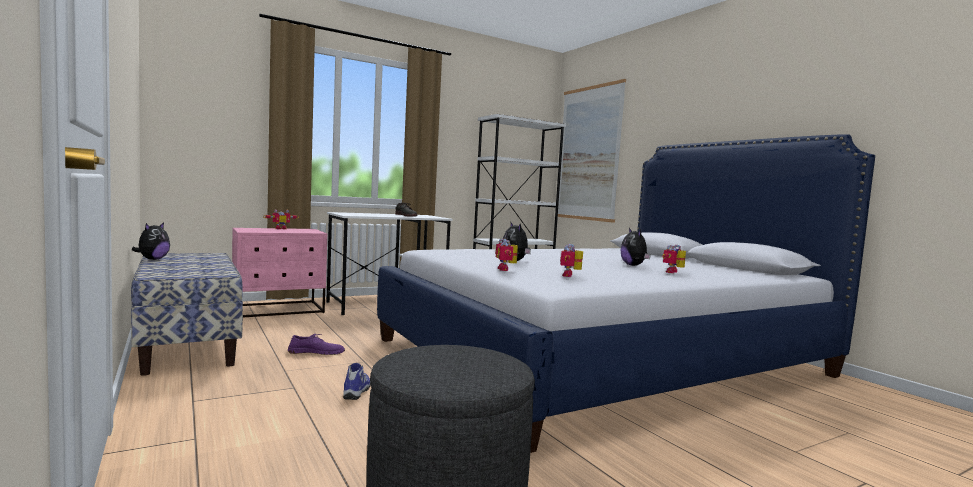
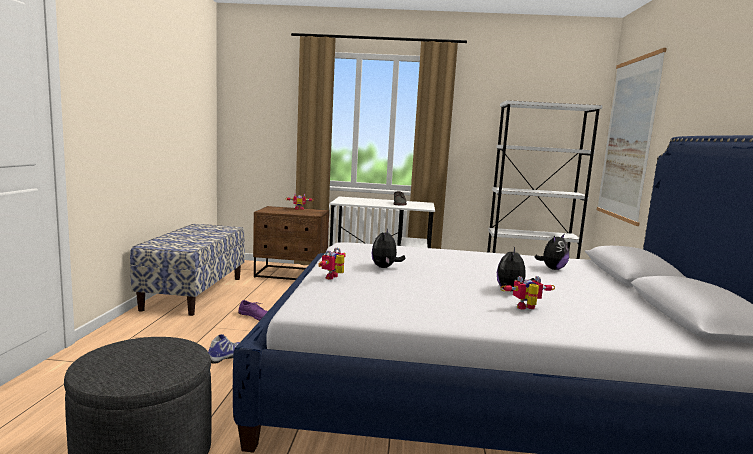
camera: 35 degrees right, 5 degrees up
plush toy [131,223,170,260] -> plush toy moved to [534,234,569,270]
pink nightstand [232,228,327,317] -> brown nightstand [253,206,329,280]
toy robot [560,244,583,277] -> none

